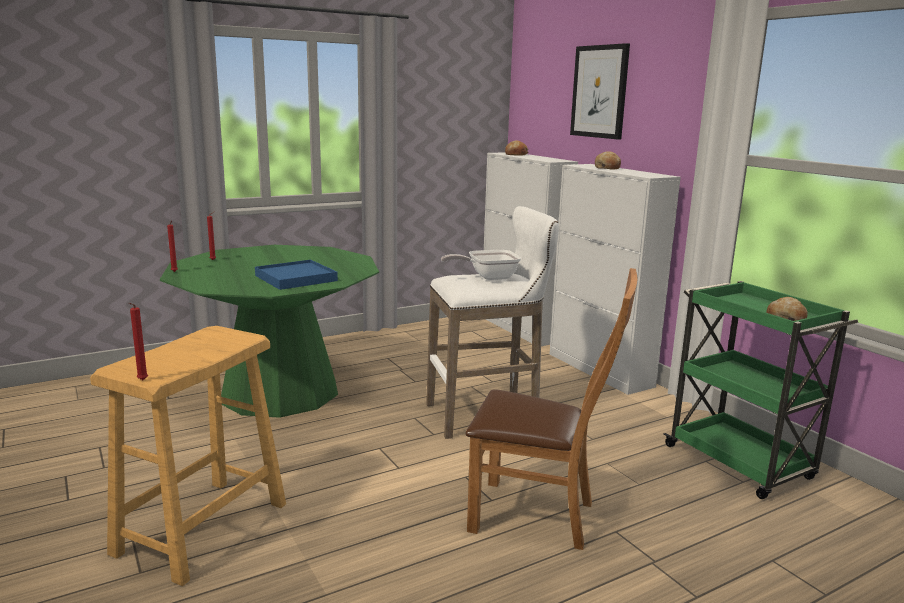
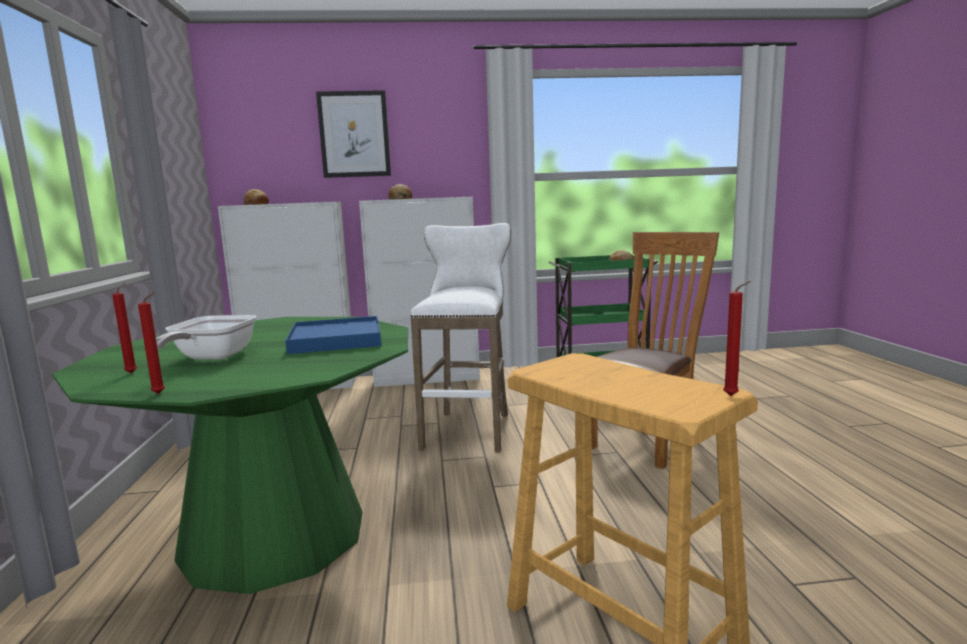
camera: 65 degrees left, 5 degrees down
frying pan [441,250,521,280] -> frying pan moved to [156,315,256,359]

